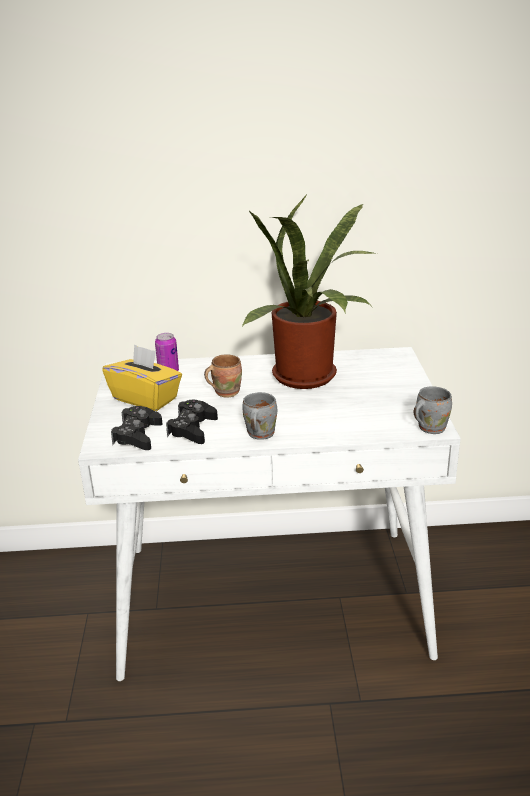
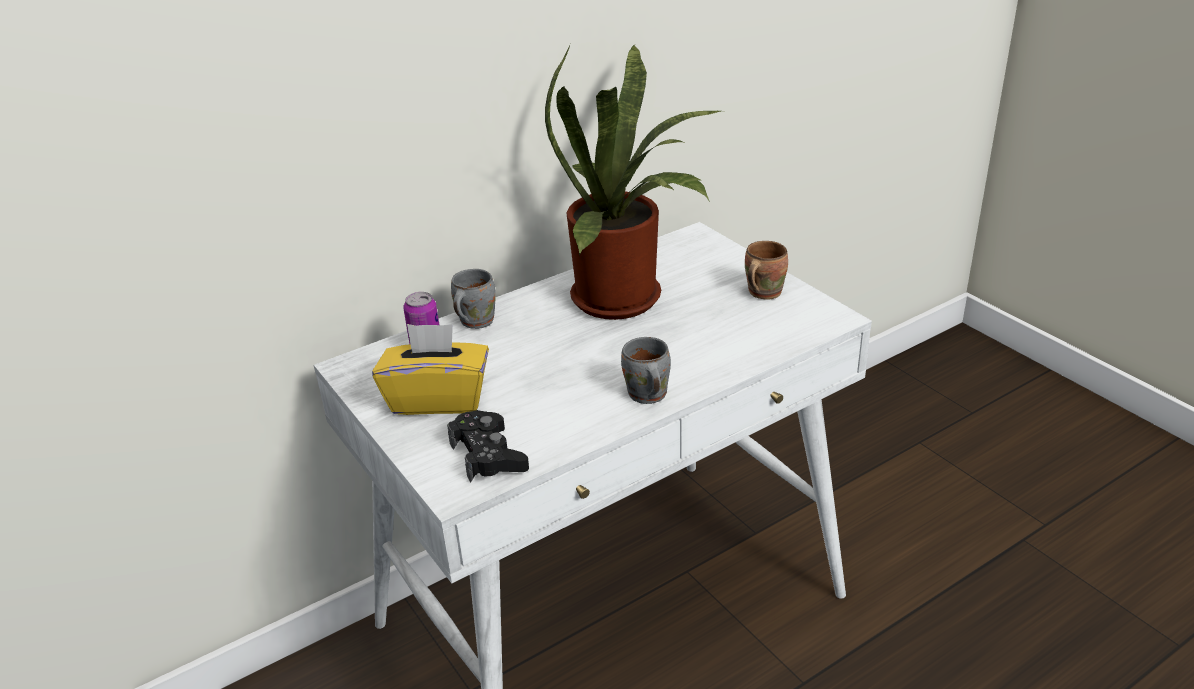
camera: 30 degrees left, 5 degrees up
black game controller [166,400,218,444] -> none
brown mug [204,354,242,397] -> brown mug moved to [745,241,788,300]
grey mug [414,386,452,434] -> grey mug moved to [451,269,496,329]

